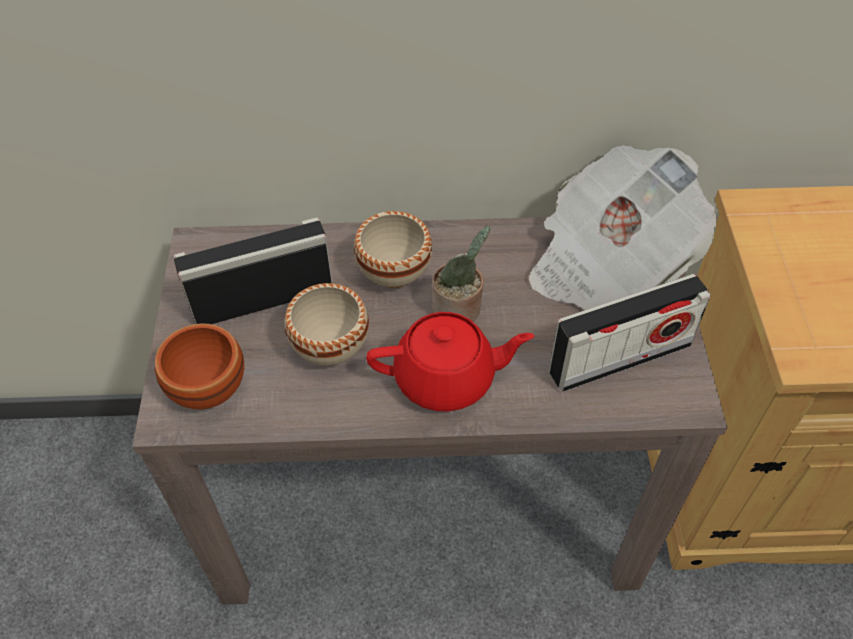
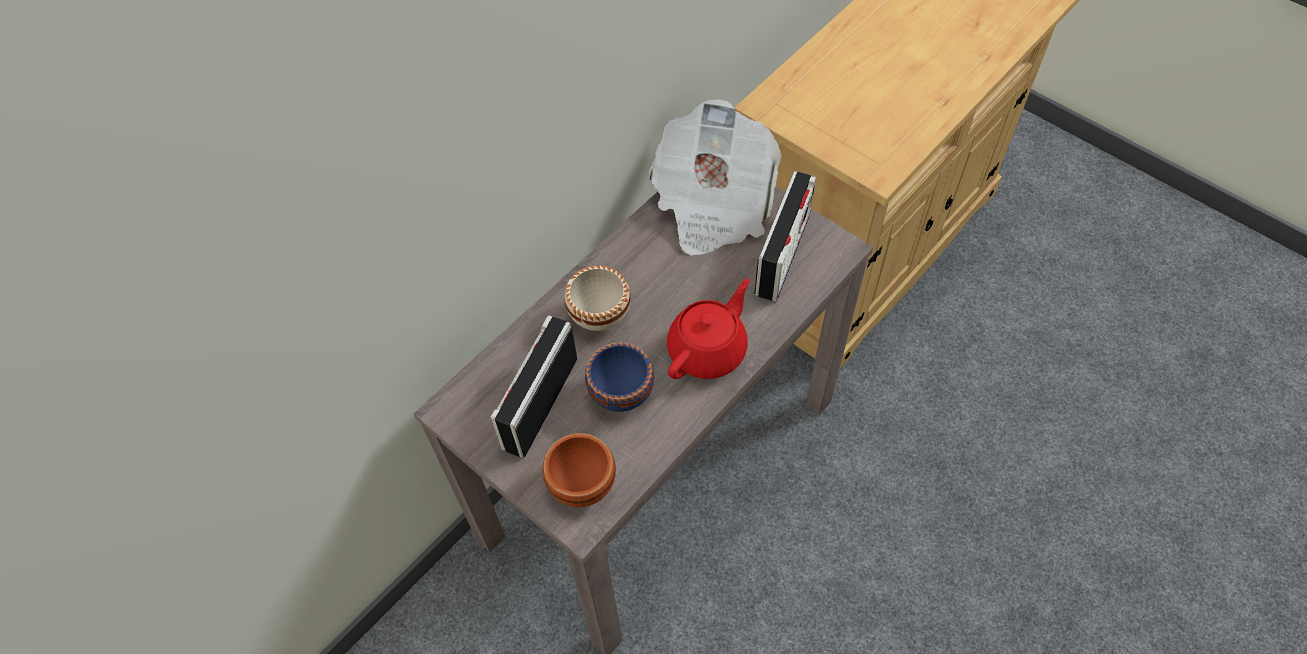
camera: 45 degrees left, 5 degrees up
beige bowl [285,283,369,365] -> blue bowl [585,343,654,412]
potted plant [432,225,490,322] -> none

